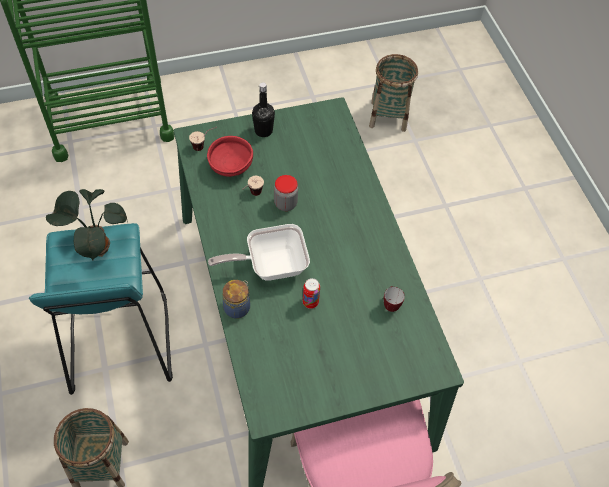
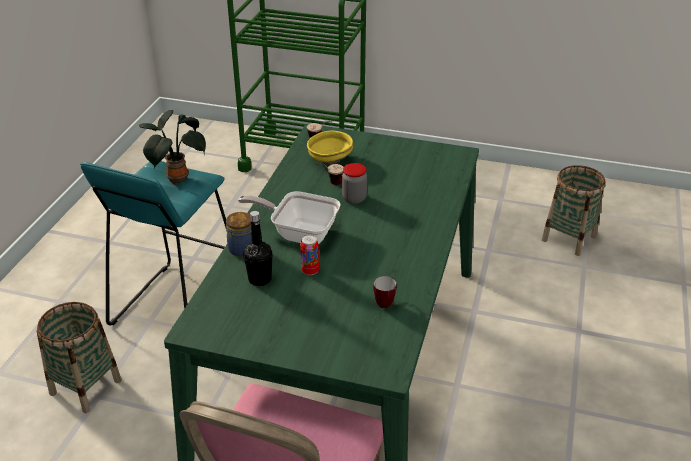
camera: 35 degrees right, 20 degrees down
red bowl [207,136,253,177] -> yellow bowl [307,131,354,164]
black bottle [252,82,275,137] -> black bottle moved to [243,211,272,286]

